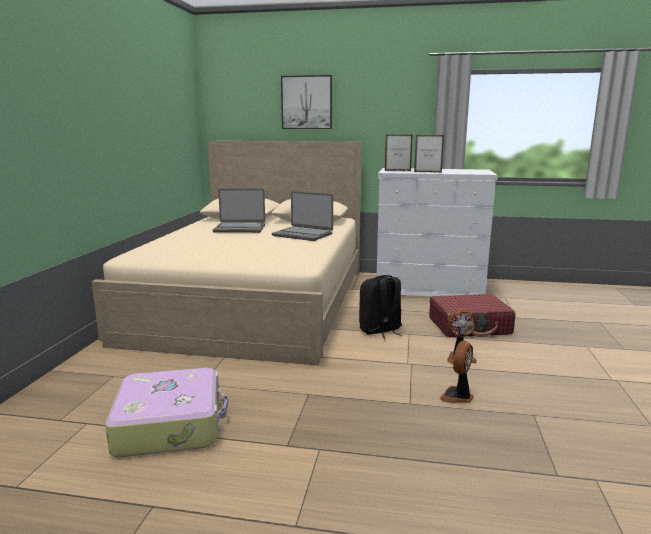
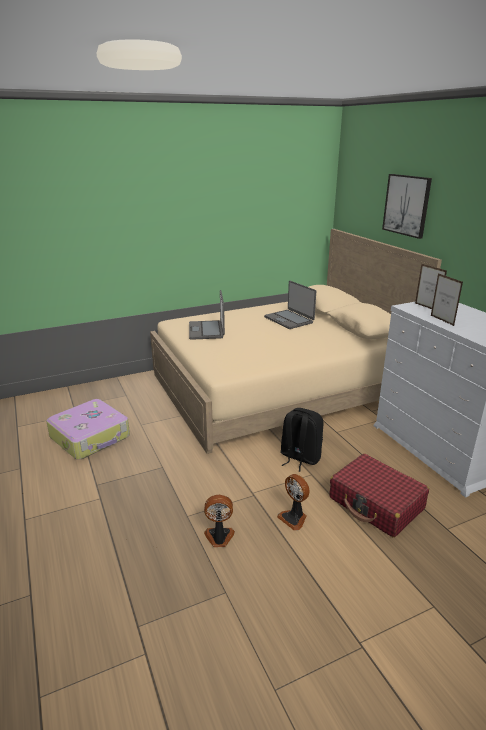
camera: 55 degrees right, 10 degrees up
laptop [272,191,333,241] -> laptop moved to [189,290,225,340]

